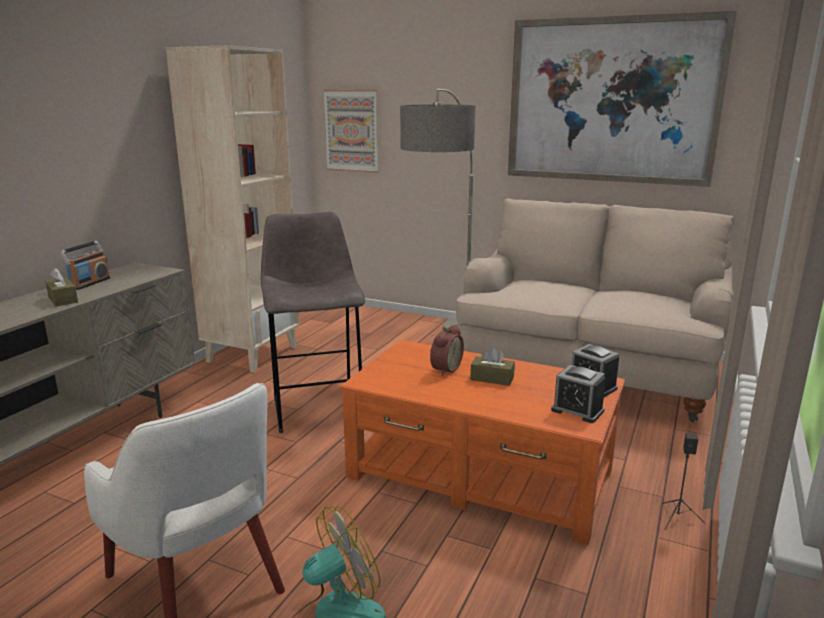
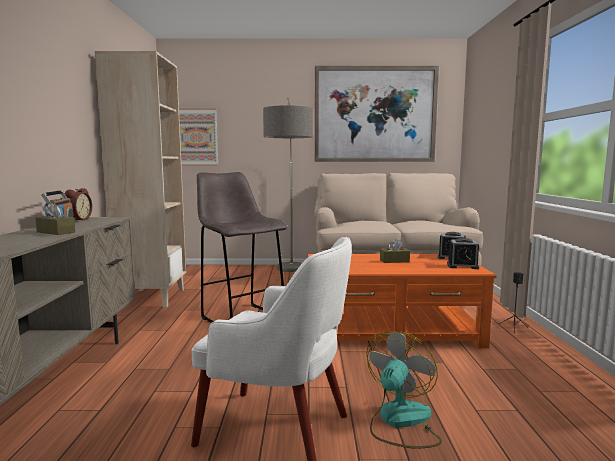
camera: 25 degrees left, 10 degrees down
alarm clock [430,325,464,376] -> alarm clock moved to [65,188,92,221]

